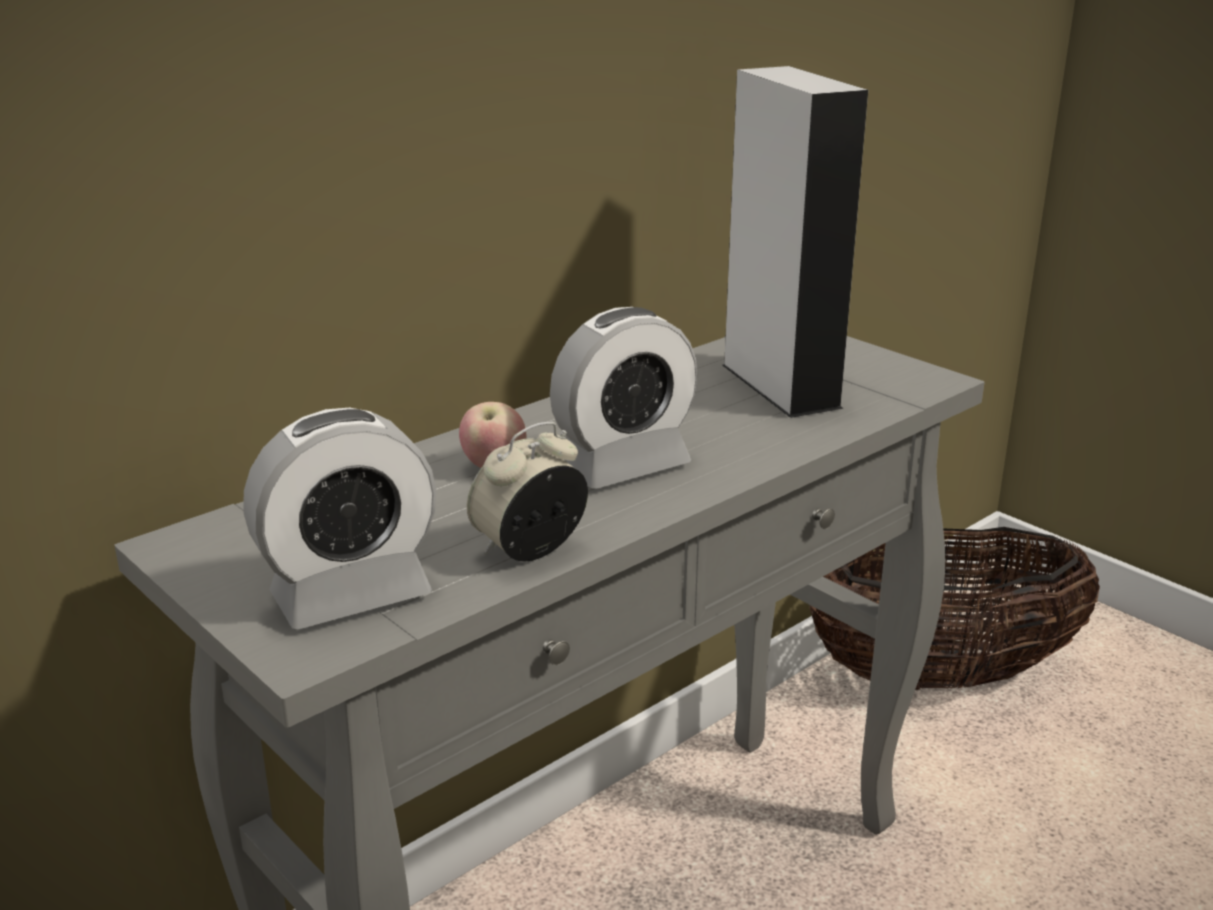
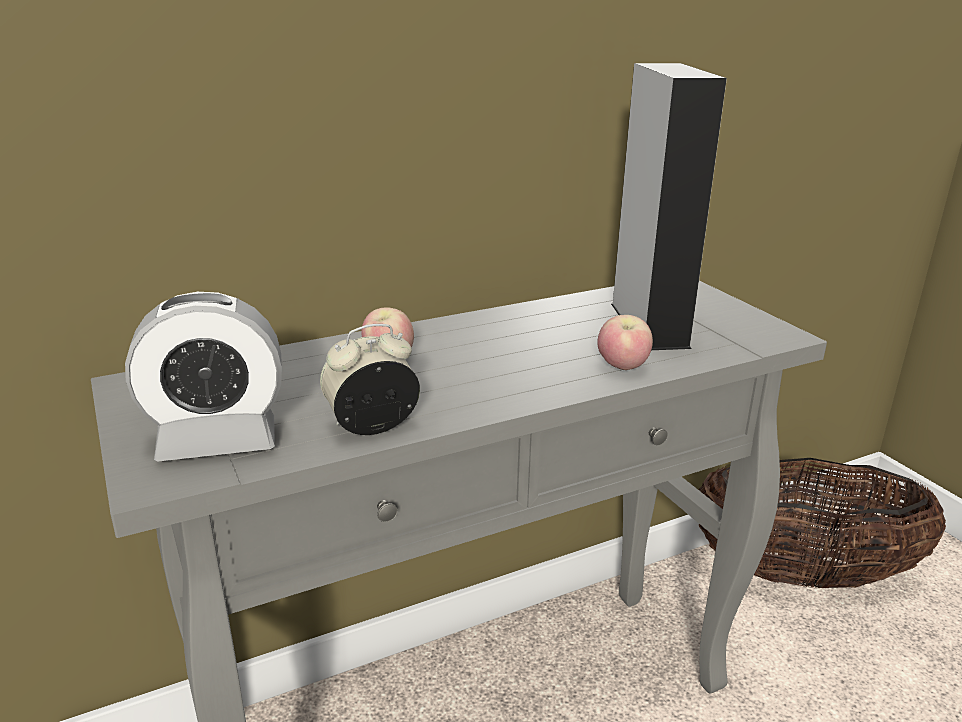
camera: 15 degrees right, 0 degrees up
alarm clock [550,307,697,489] -> none
none -> apple [597,315,653,370]

